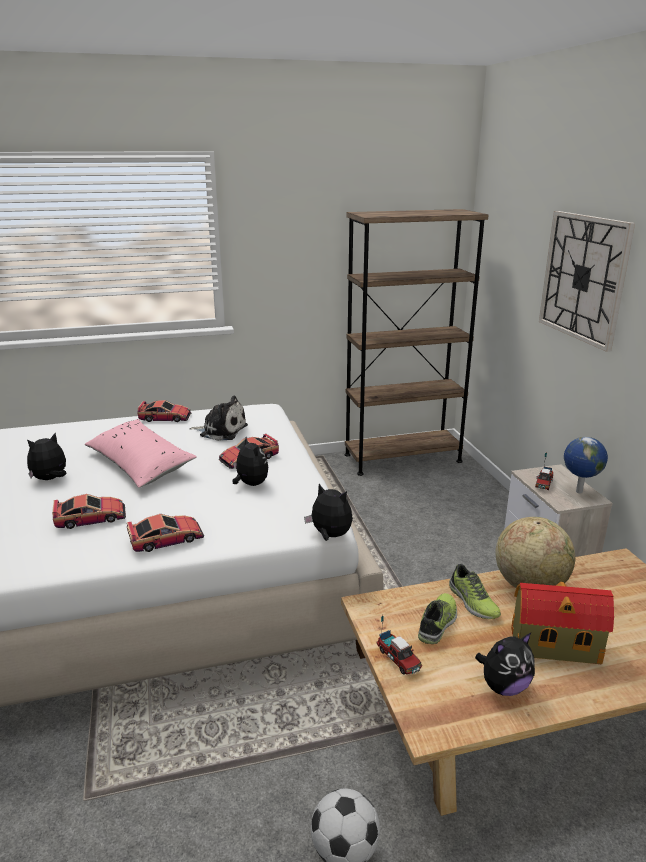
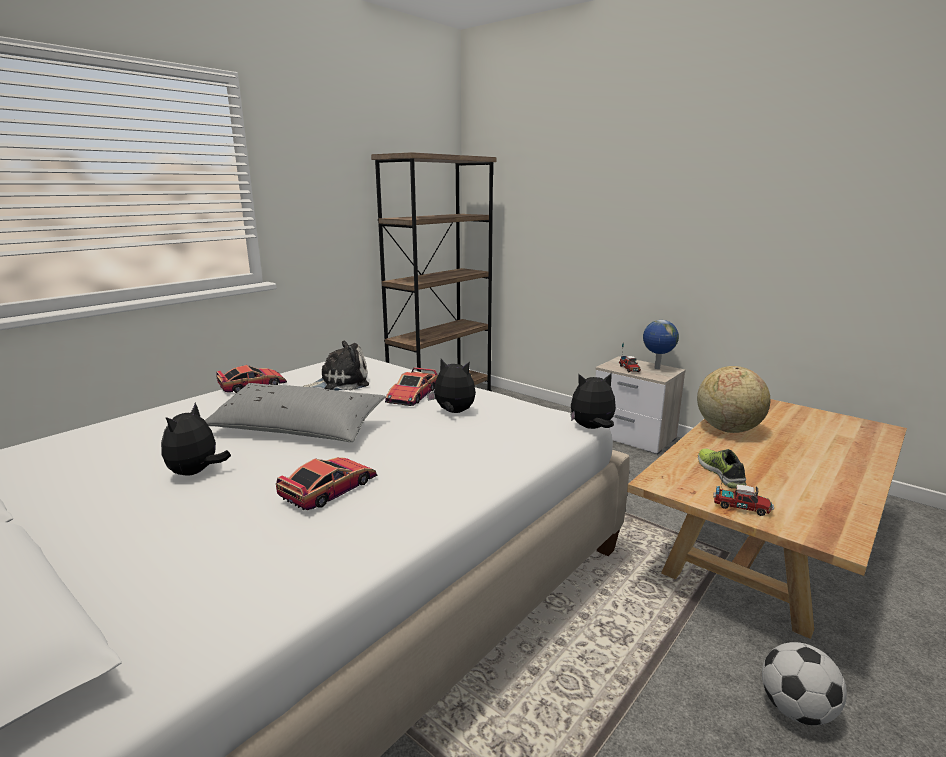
camera: 35 degrees left, 5 degrees down
pink pillow [85,419,197,488] -> grey pillow [205,383,386,442]
toy car [127,514,204,552] -> none
shoe [449,564,501,619] -> none
plush toy [475,633,535,696] -> none
toy house [511,582,614,665] -> none
wall clock [539,211,635,352] -> none

